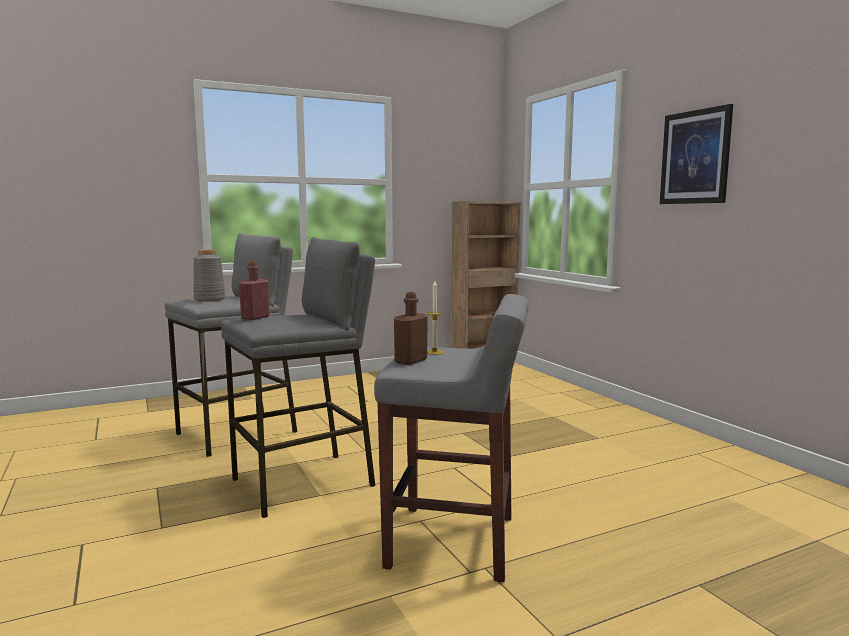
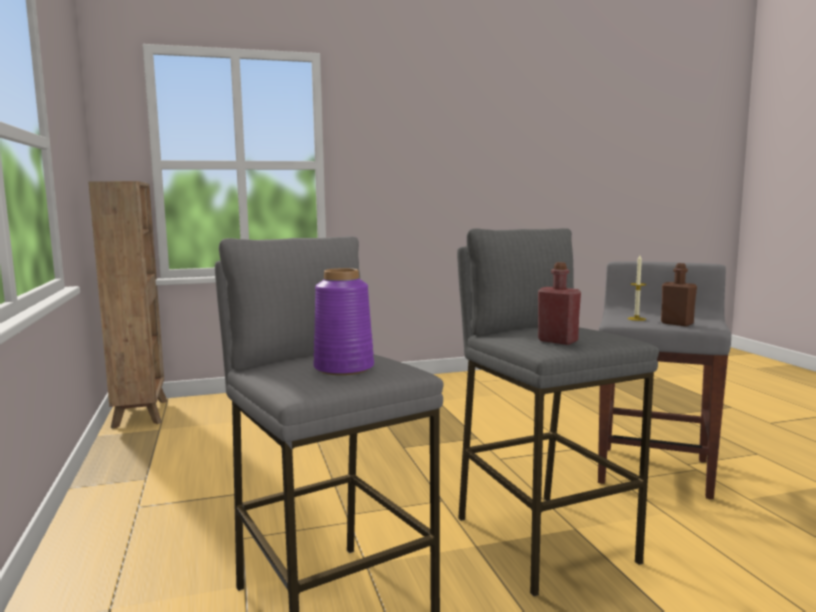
camera: 80 degrees left, 0 degrees up
grey vase [193,249,226,302] -> purple vase [313,268,374,375]
picture [660,104,733,204] -> none

